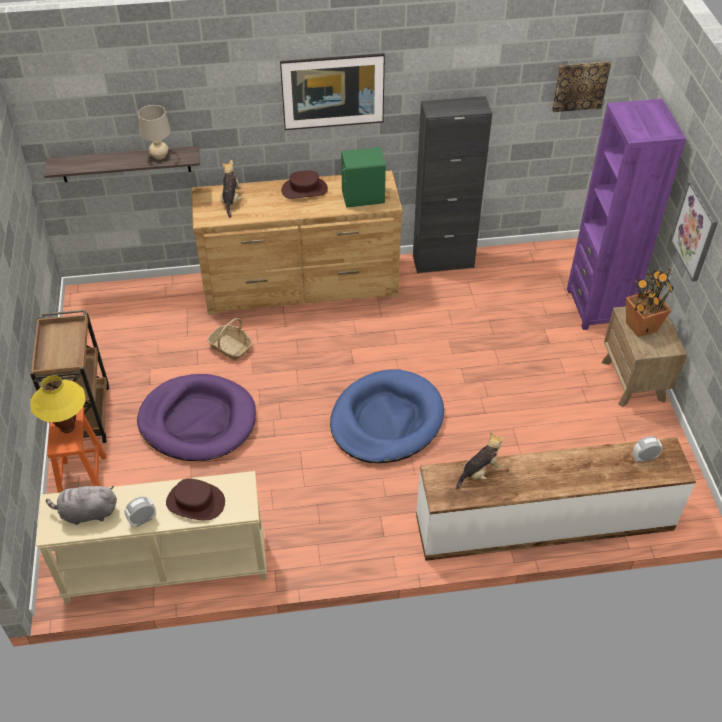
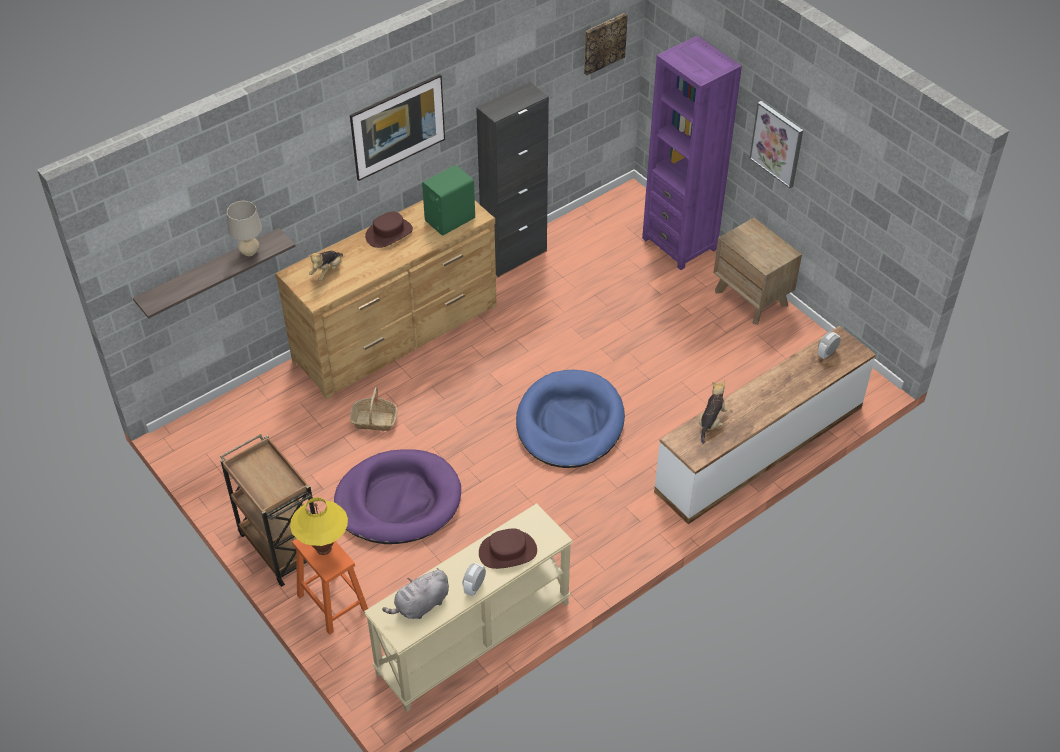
camera: 30 degrees left, 0 degrees up
plush toy [221,160,243,218] -> plush toy turned 120 degrees counterclockwise [309,251,343,281]
potted plant [626,267,674,337] -> none

